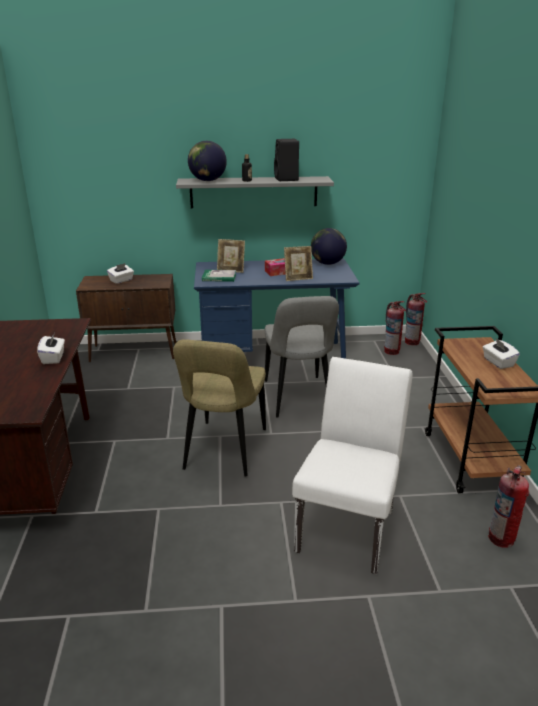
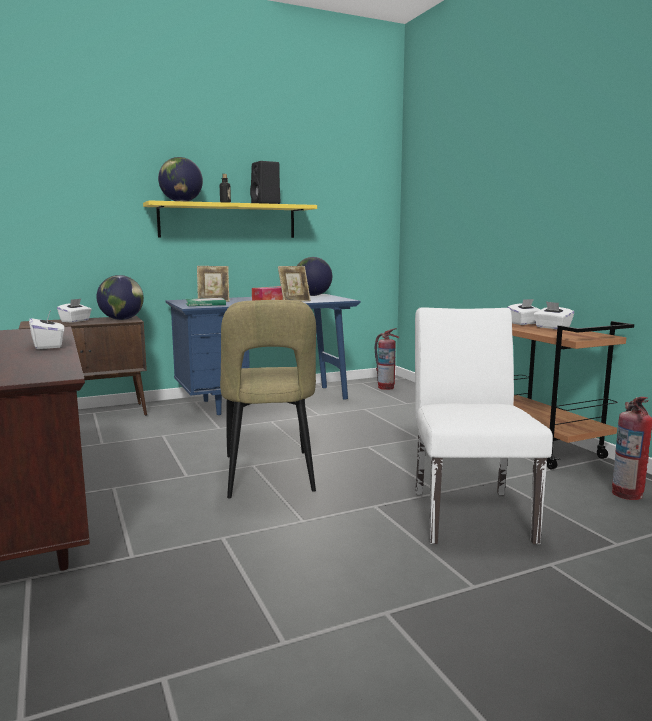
camera: 20 degrees left, 15 degrees down
grey shelf [176,176,334,208] -> yellow shelf [143,200,317,238]
grey chair [265,296,339,418] -> none
fire extinguisher [405,293,427,345] -> none
none -> globe [97,275,144,320]
none -> white tissue box [507,299,541,325]

